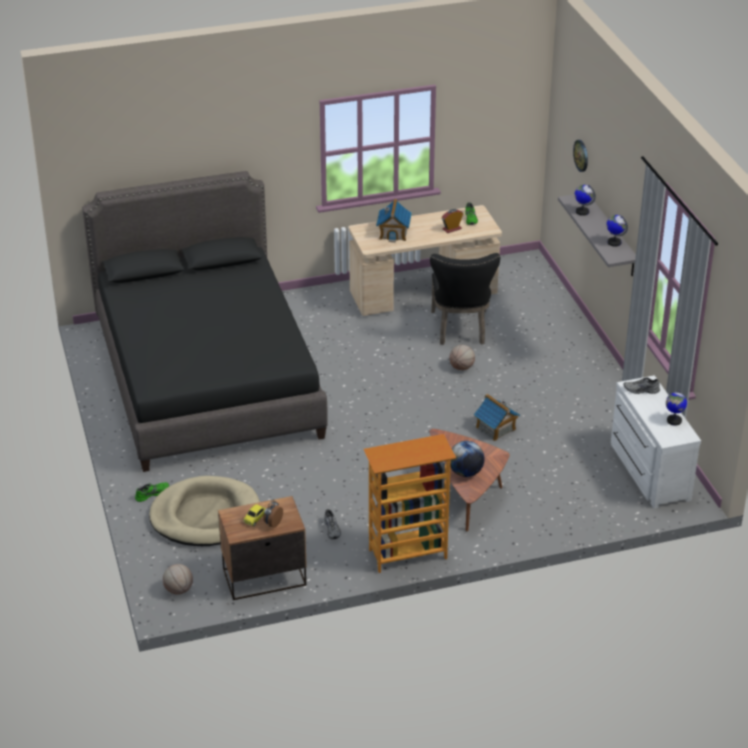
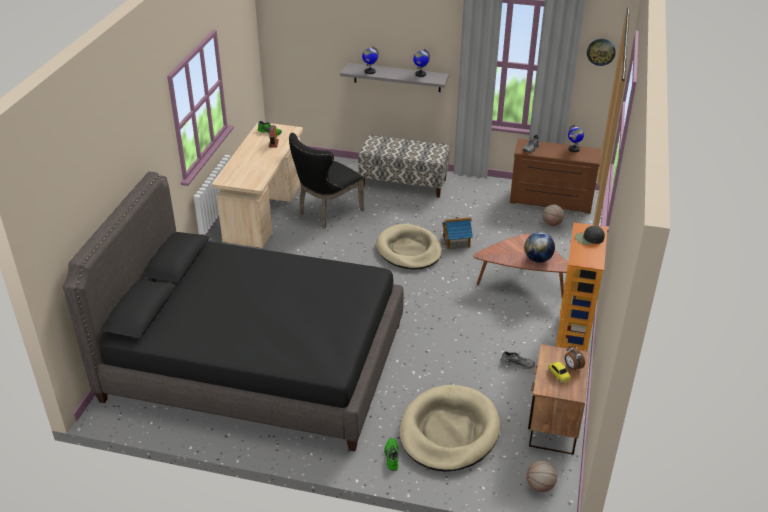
camera: 60 degrees left, 0 degrees up
toy house [376,199,412,242] -> none
black chair [430,253,501,345] -> black chair turned 105 degrees clockwise [289,133,364,229]
basketball [449,345,475,370] -> basketball moved to [542,205,564,226]
wall clock [573,140,588,172] -> wall clock moved to [587,39,616,66]
white dresser [611,375,701,508] -> brown dresser [510,139,601,214]
none -> bench [358,135,450,198]
none -> beige dog bed [376,224,442,270]
none -> black cap [575,226,605,245]

